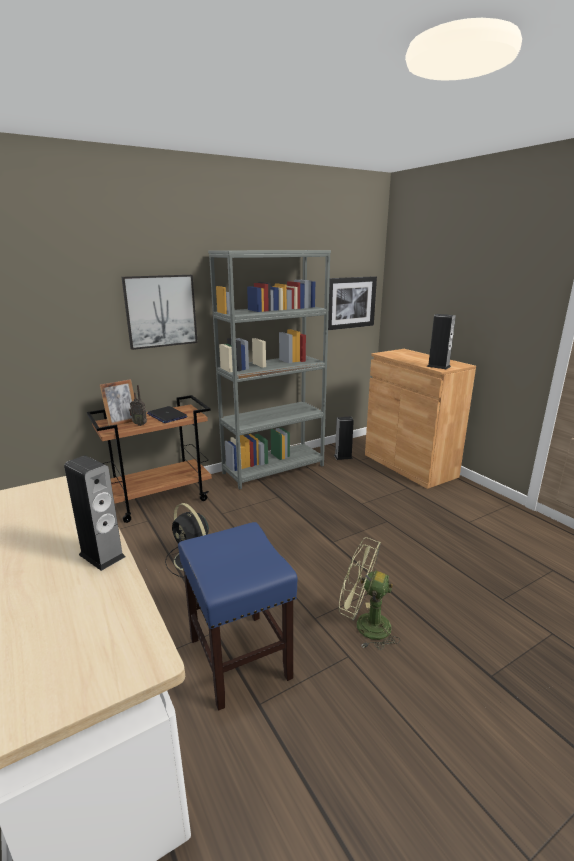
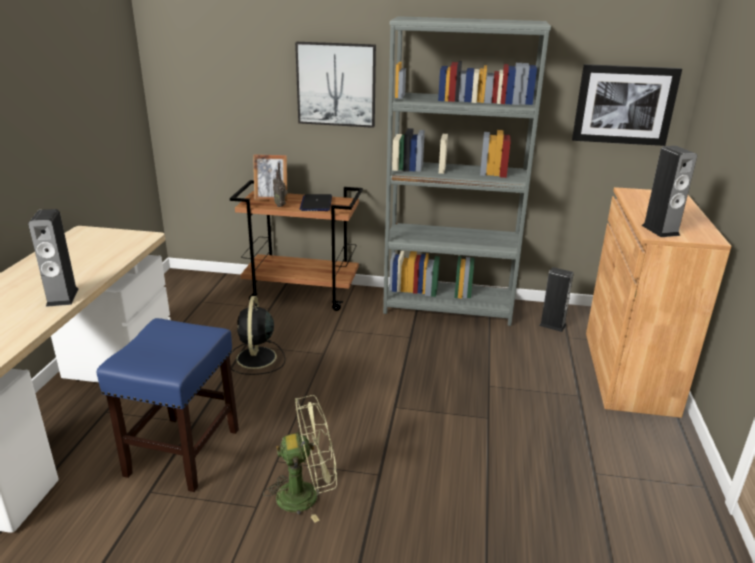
camera: 40 degrees right, 5 degrees up
green fan [339,537,400,650] -> green fan turned 105 degrees clockwise [263,395,337,523]

